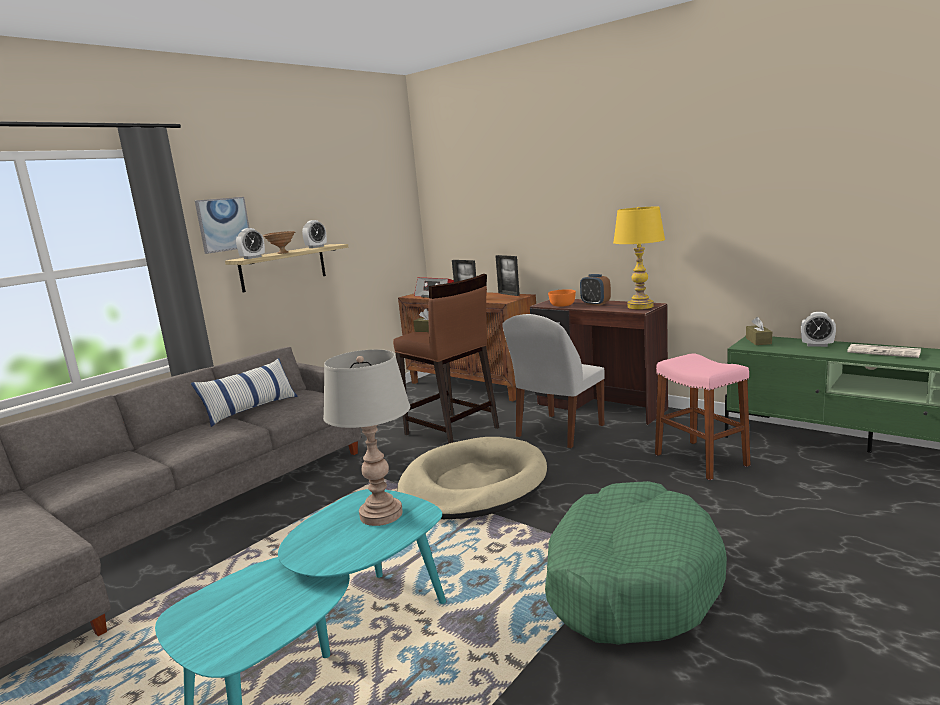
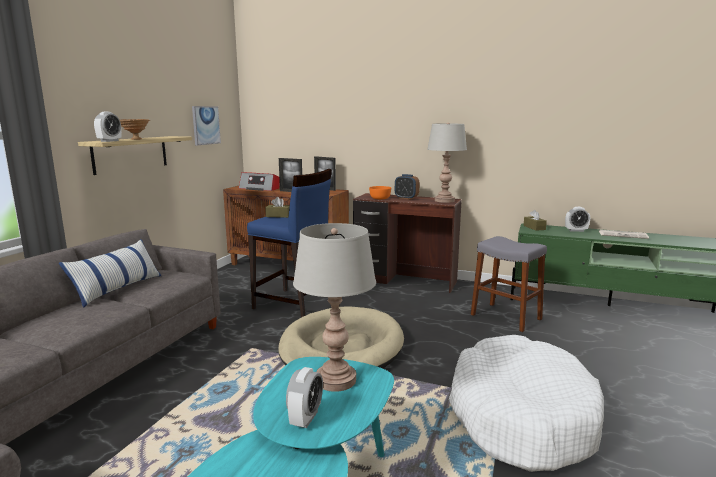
camera: 20 degrees left, 0 degrees up
picture [195,197,249,254] -> picture moved to [192,106,221,145]
alarm clock [302,220,327,248] -> alarm clock moved to [286,367,323,428]
brown stool [393,274,499,444] -> blue stool [247,169,332,317]
white chair [502,314,605,448] -> none
green dog bed [545,481,727,645] -> white dog bed [449,335,604,472]
yellow table lamp [613,206,665,309] -> grey table lamp [427,123,467,203]
pink stool [655,353,751,480] -> grey stool [471,236,547,332]

